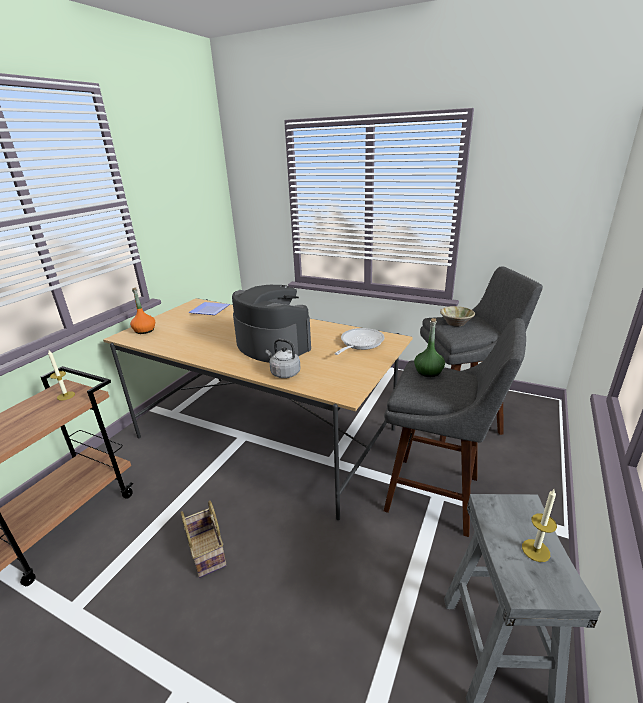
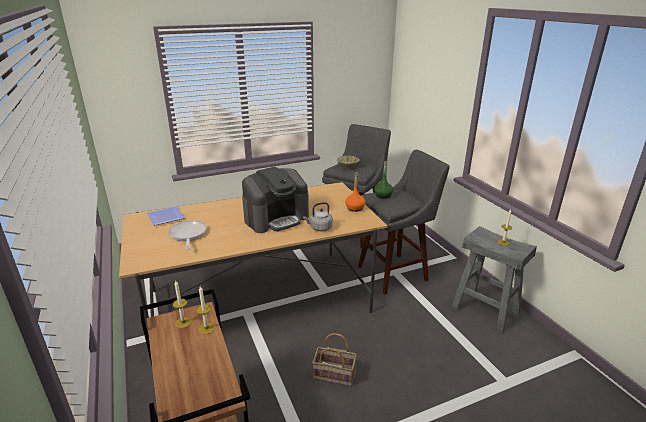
camera: 50 degrees left, 0 degrees up
orange bottle [130,288,155,334] -> orange bottle moved to [345,172,366,212]
coffee machine [232,285,311,363] -> coffee machine turned 150 degrees clockwise [242,167,309,233]
frying pan [335,328,384,355] -> frying pan moved to [168,220,207,250]
none -> candle [196,286,215,335]

